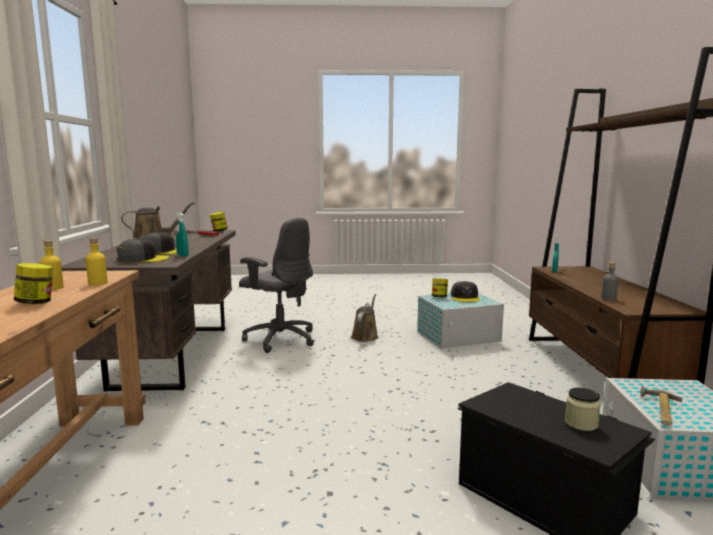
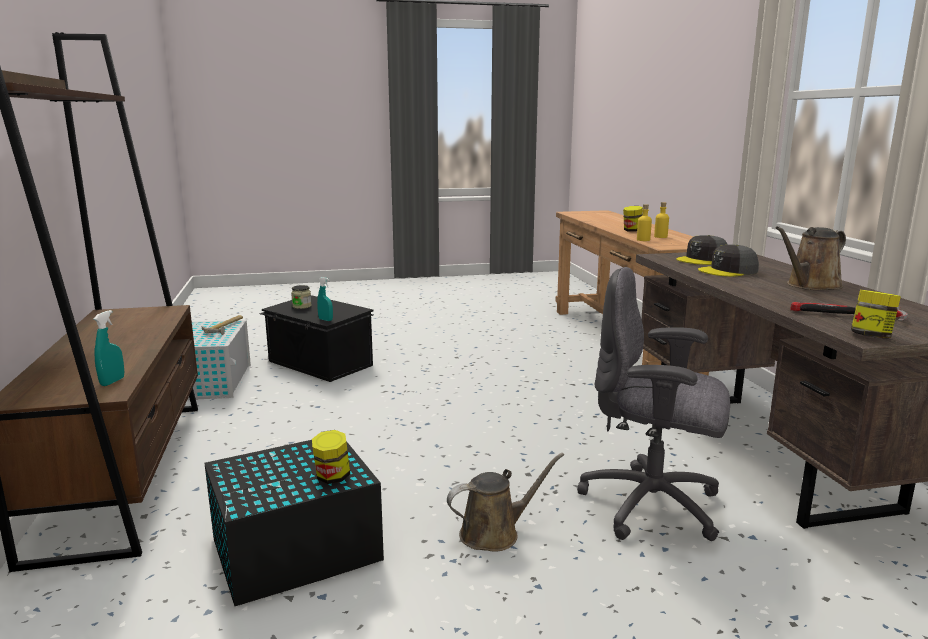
camera: 170 degrees right, 5 degrees up
turquoise spray bottle [176,212,189,257] -> turquoise spray bottle moved to [317,277,333,321]
brown watering can [351,294,379,342] -> brown watering can turned 120 degrees counterclockwise [447,453,564,552]
white storage box [417,293,504,350] -> black storage box [204,440,384,606]
grey cap [451,281,480,302] -> none
grey bottle [601,262,619,301] -> none

